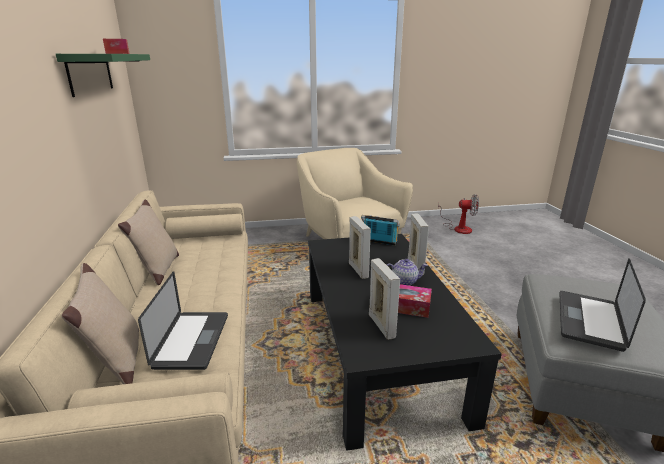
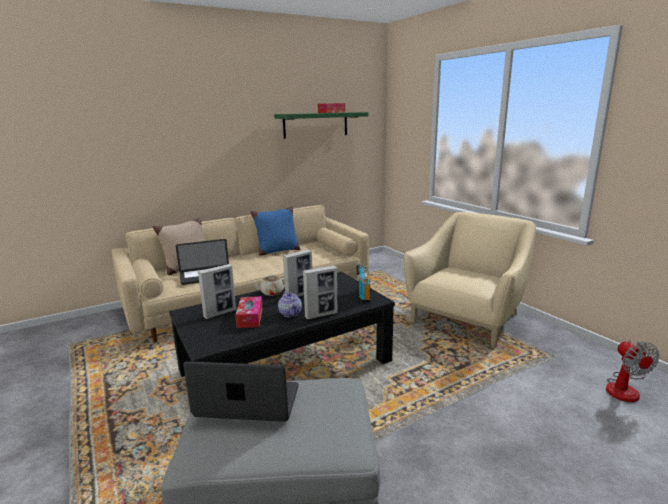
camera: 70 degrees right, 5 degrees down
beige pillow [118,200,179,285] -> blue pillow [250,206,301,256]
none -> beige teapot [252,275,285,296]

